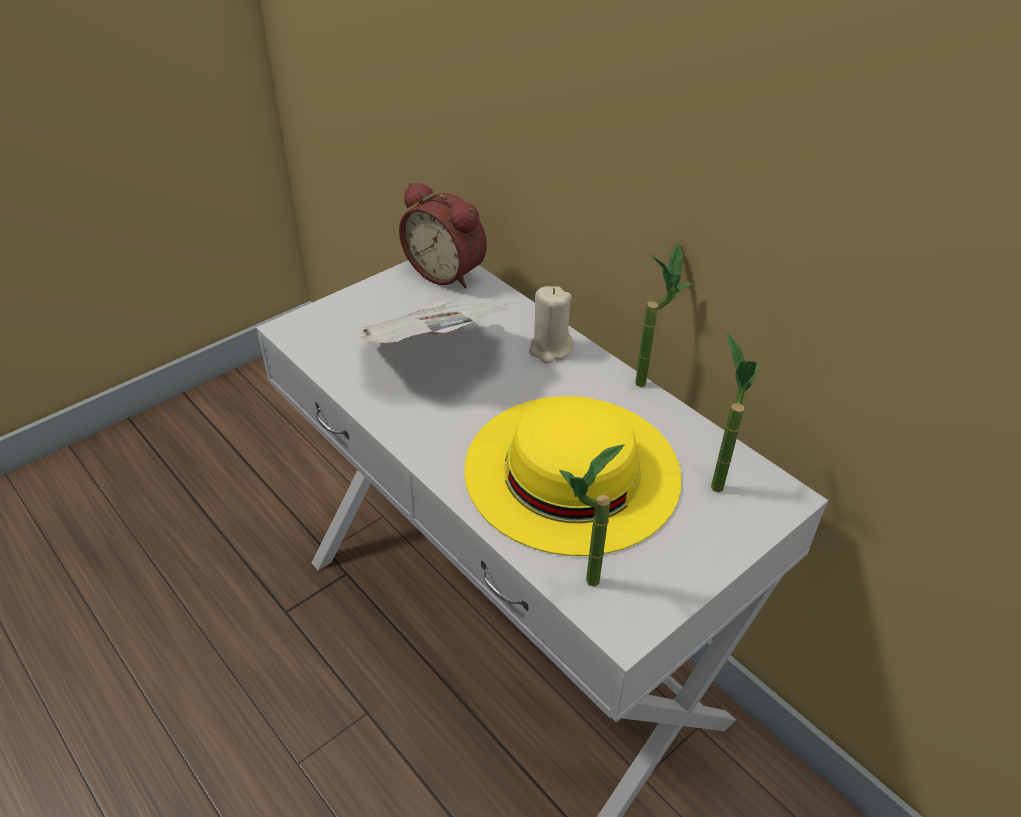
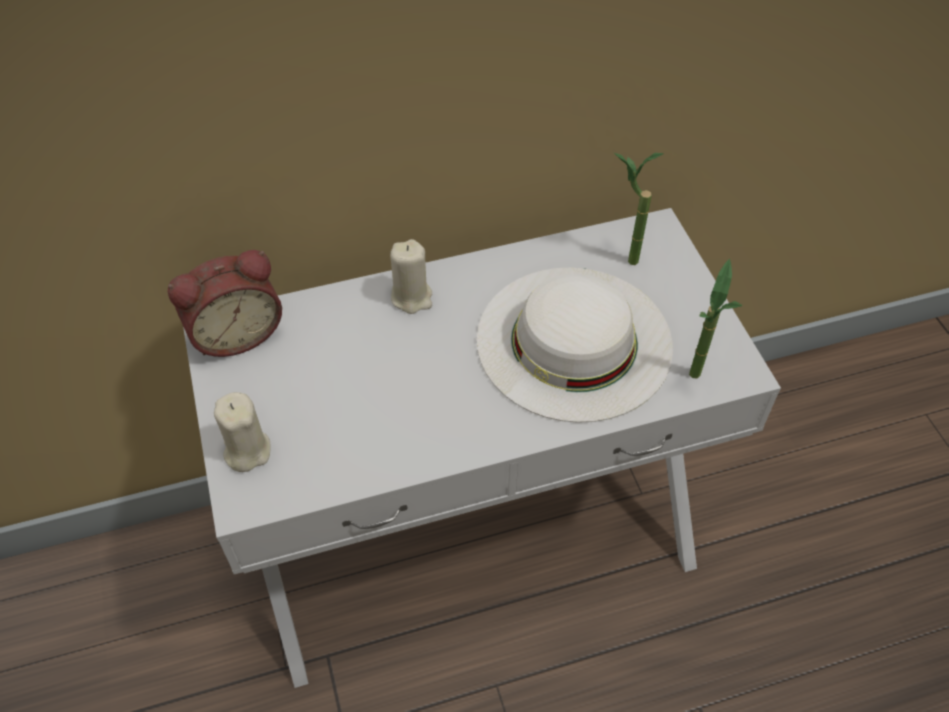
camera: 65 degrees left, 10 degrees up
newspaper [360,301,509,343] -> none
yellow hat [464,396,682,556] -> white hat [477,268,673,423]
potted plant [635,242,693,387] -> none
none -> beige candle [214,392,271,472]

